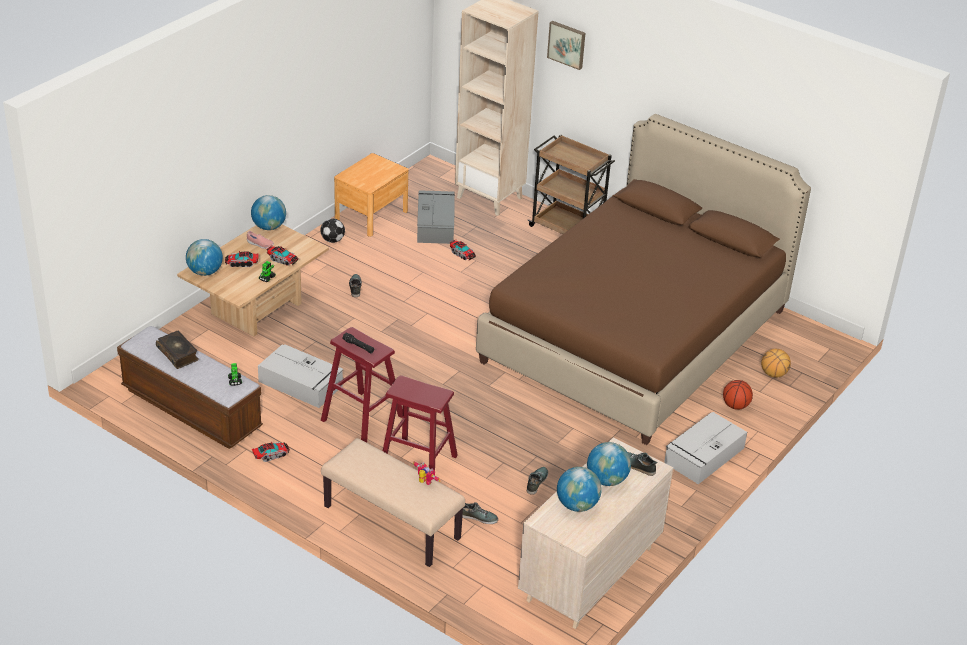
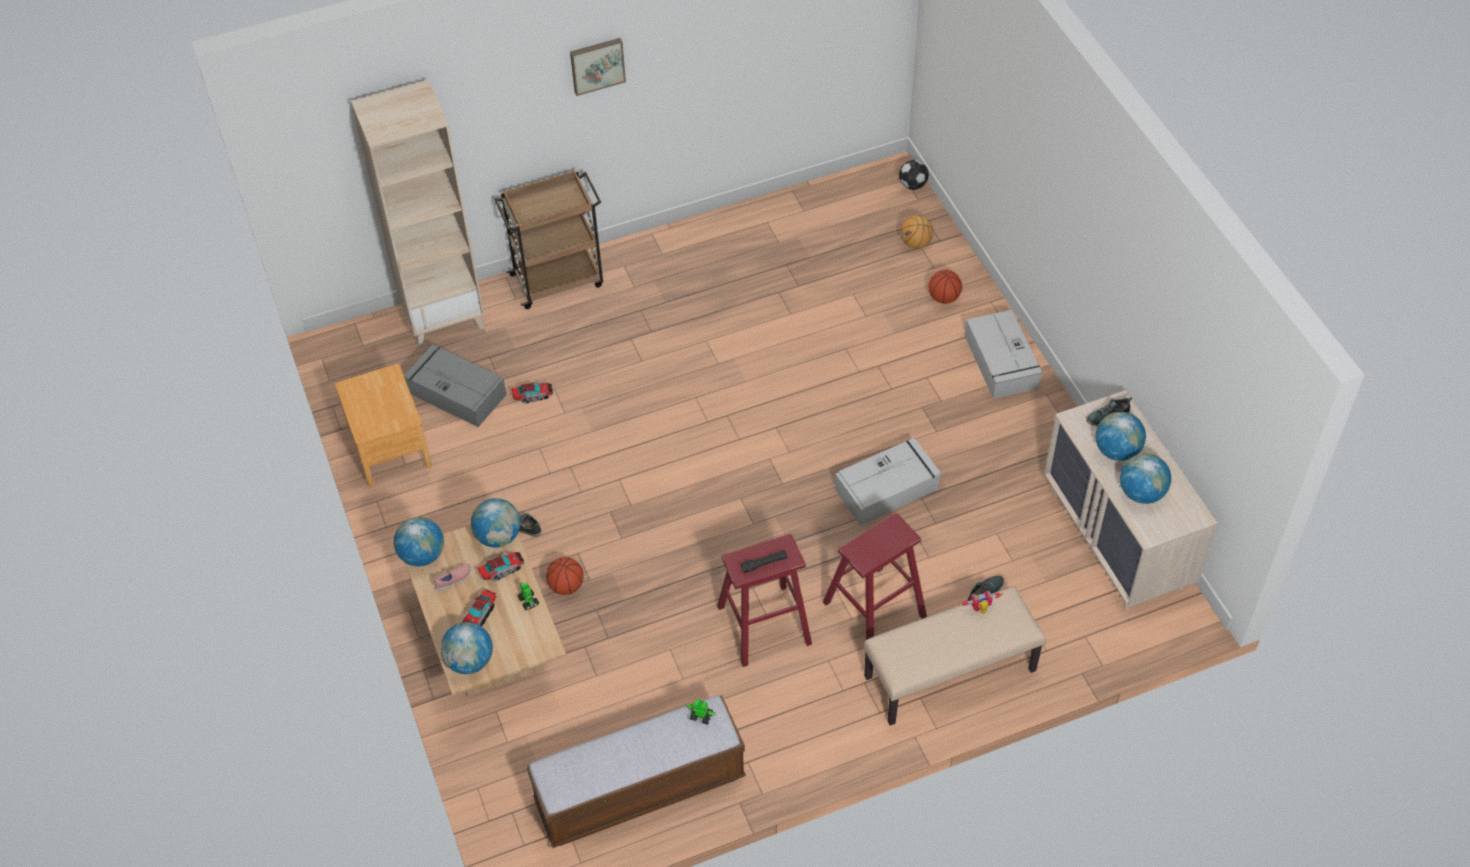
camera: 55 degrees left, 15 degrees up
book [156,331,199,369] -> none
toy truck [252,442,290,462] -> none
grey storage box [258,344,343,408] -> grey storage box moved to [835,438,941,525]
football [320,218,345,243] -> football moved to [899,160,929,190]
brown bed [476,114,811,445] -> none
shoe [527,467,548,495] -> none
picture [547,21,585,70] -> picture moved to [570,38,626,96]
none -> globe [471,498,520,547]
none -> basketball [546,557,584,595]

